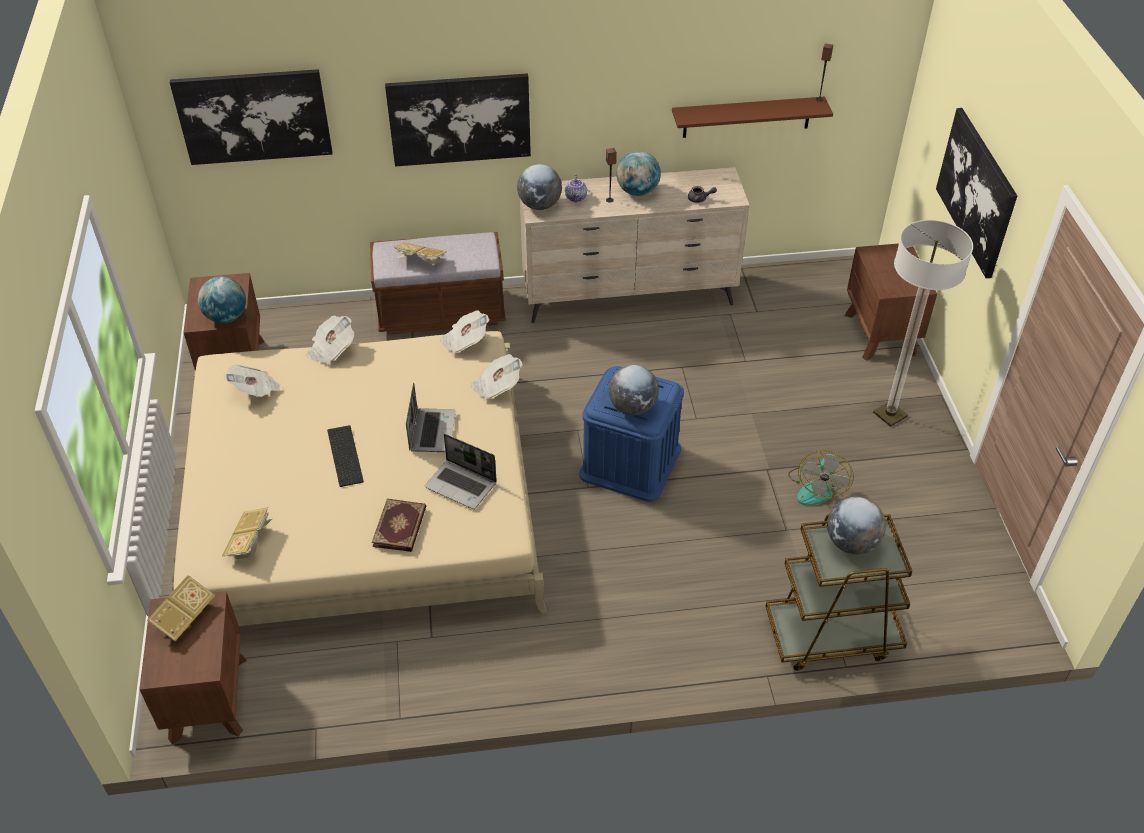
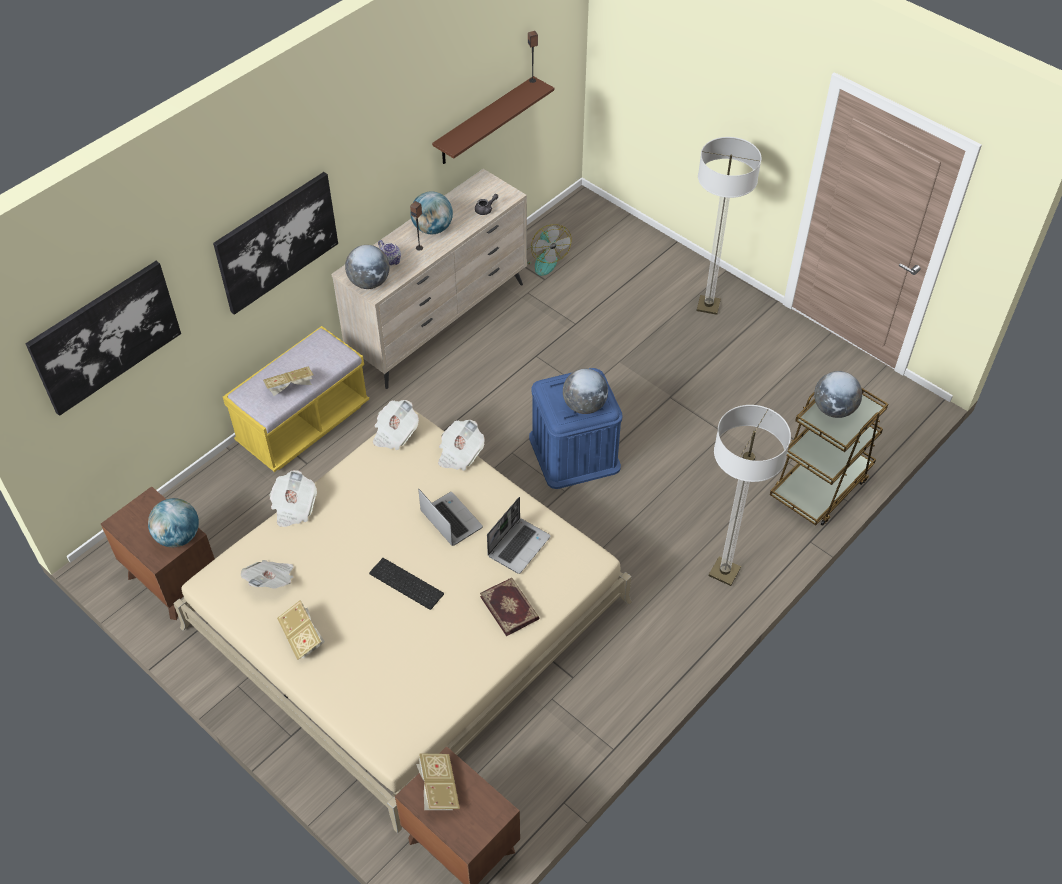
camera: 40 degrees left, 5 degrees up
book [222,507,272,560] -> book moved to [277,600,325,660]
brown bench [370,232,506,335] -> yellow bench [223,326,369,472]
laptop [425,434,497,509] -> laptop turned 45 degrees counterclockwise [487,497,551,574]
fan [788,450,854,506] -> fan moved to [527,224,571,276]
brown nightstand [845,243,937,361] -> none
picture [936,108,1017,278] -> none
none -> floor lamp [709,405,791,586]

